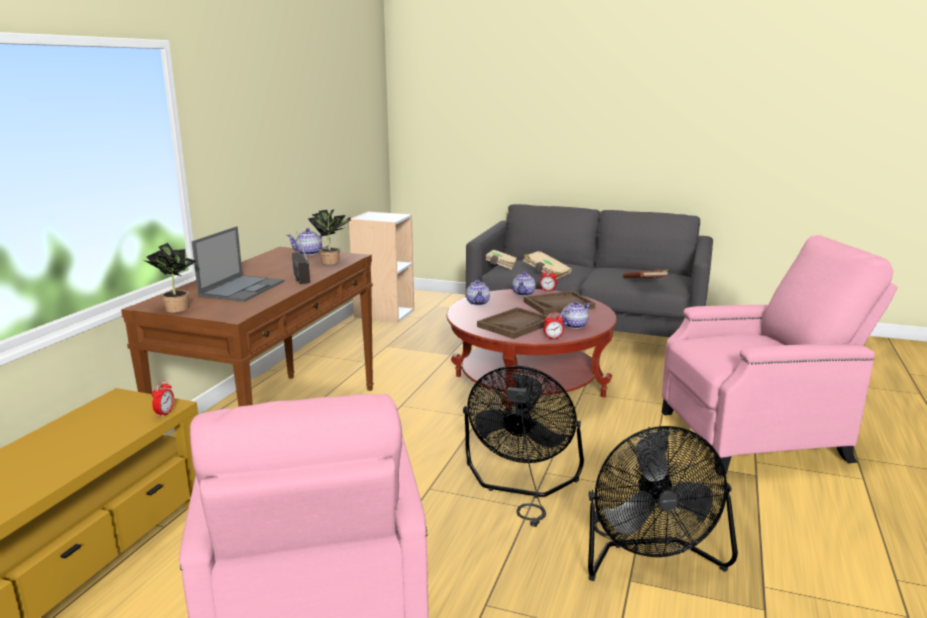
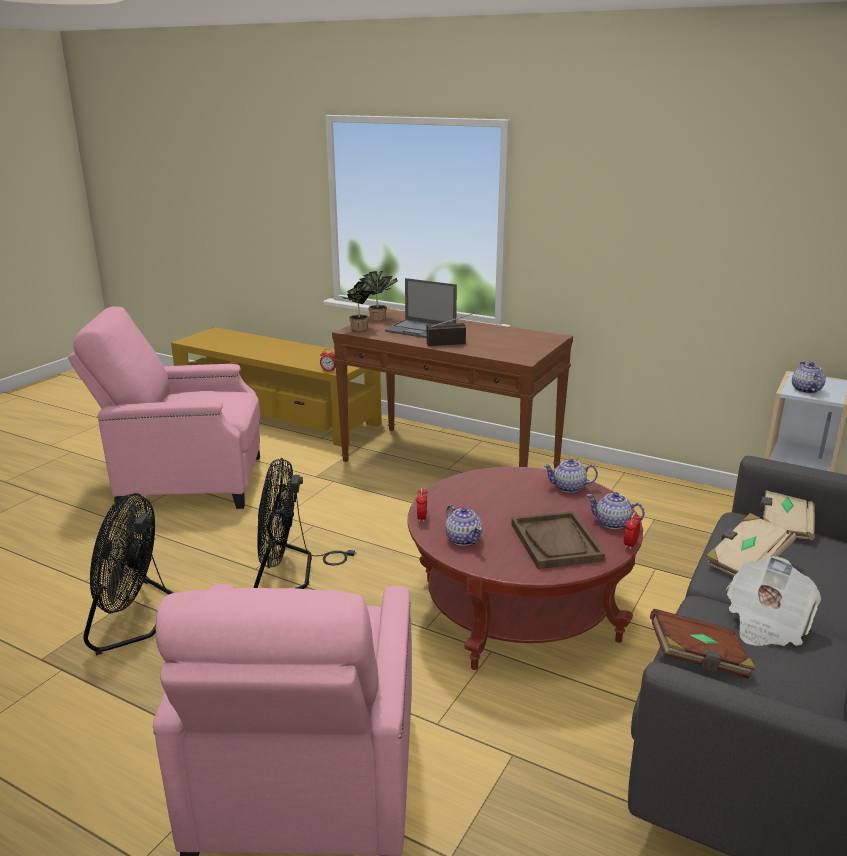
camera: 100 degrees right, 5 degrees up
teapot [286,228,331,255] -> teapot moved to [792,361,826,394]
potted plant [308,209,351,265] -> potted plant moved to [340,280,376,331]
black fan [463,366,584,527] -> black fan turned 150 degrees clockwise [254,458,357,589]
brown tray [477,307,553,339] -> none
none -> newspaper [726,556,821,646]

